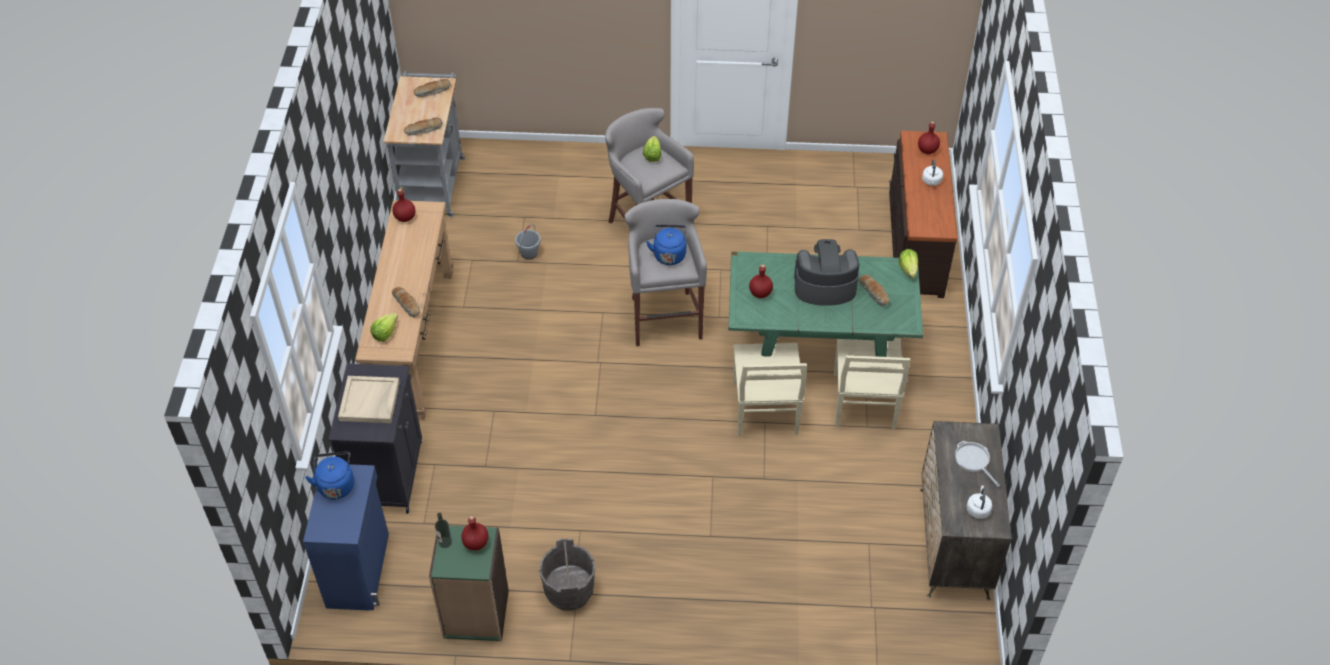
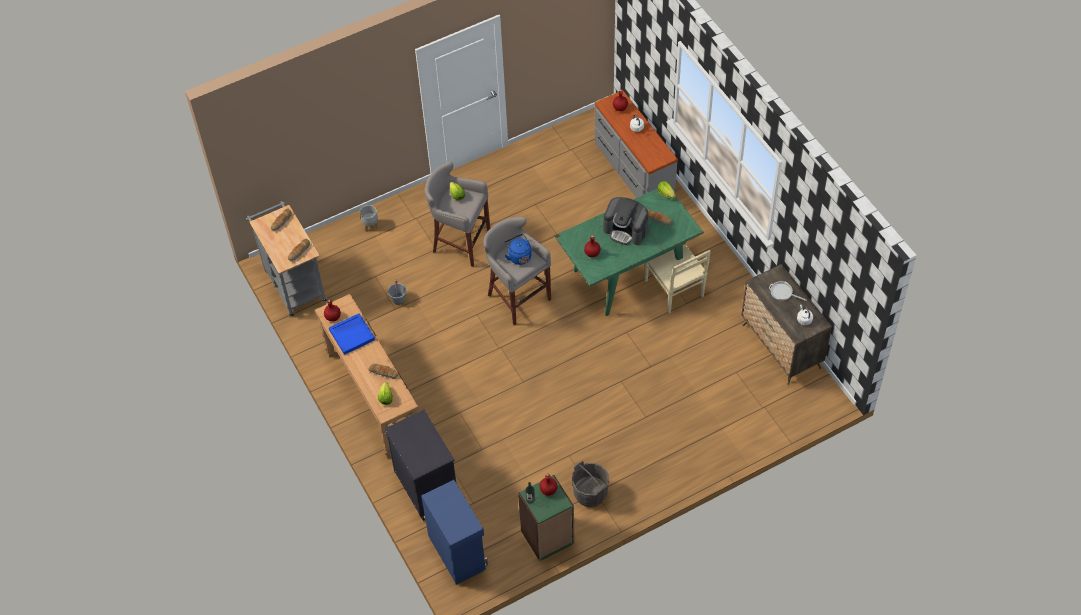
camera: 30 degrees left, 5 degrees up
blue kettle [305,451,354,499] -> none
beige tray [338,376,400,423] -> none
beige chair [734,343,807,436] -> none
coffee machine [794,239,859,306] -> coffee machine turned 120 degrees counterclockwise [603,197,648,245]
brown dresser [889,131,958,298] -> grey dresser [595,90,678,198]
none -> blue tray [329,313,375,355]
none -> grey planter [360,205,378,232]

